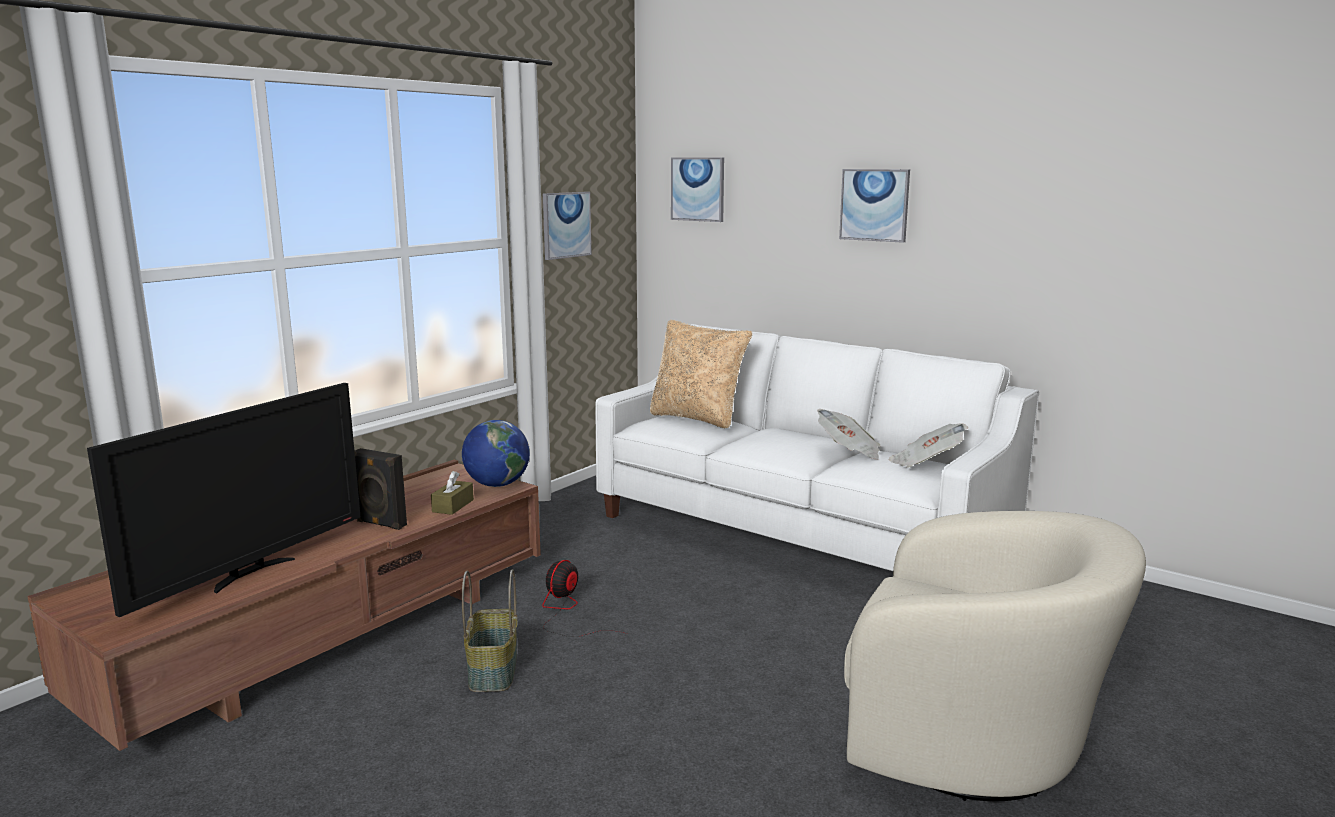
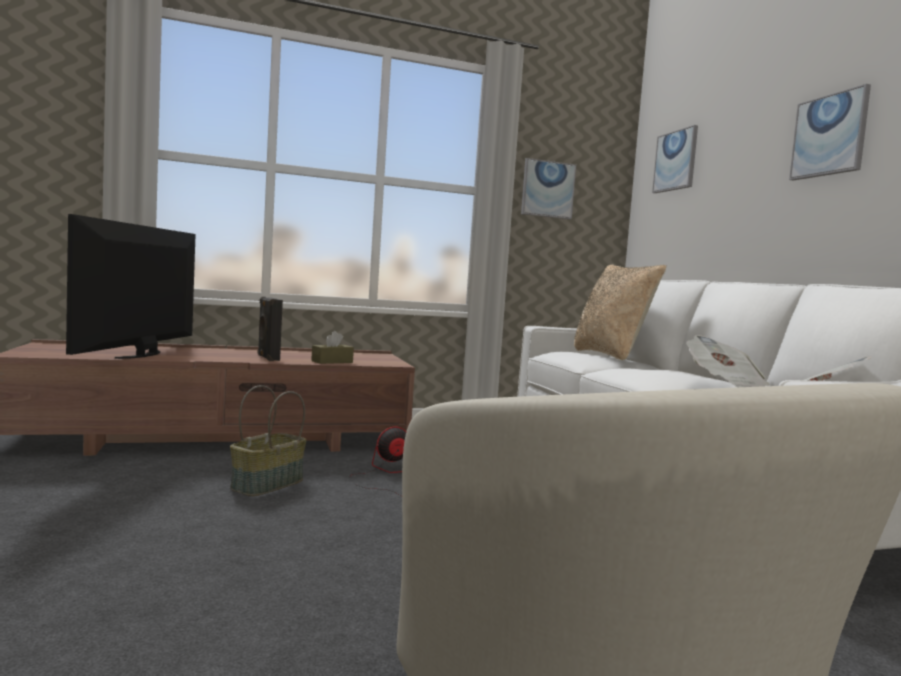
camera: 35 degrees right, 10 degrees down
television [87,383,360,617] -> television turned 120 degrees clockwise [66,214,196,359]
globe [462,420,530,487] -> none

